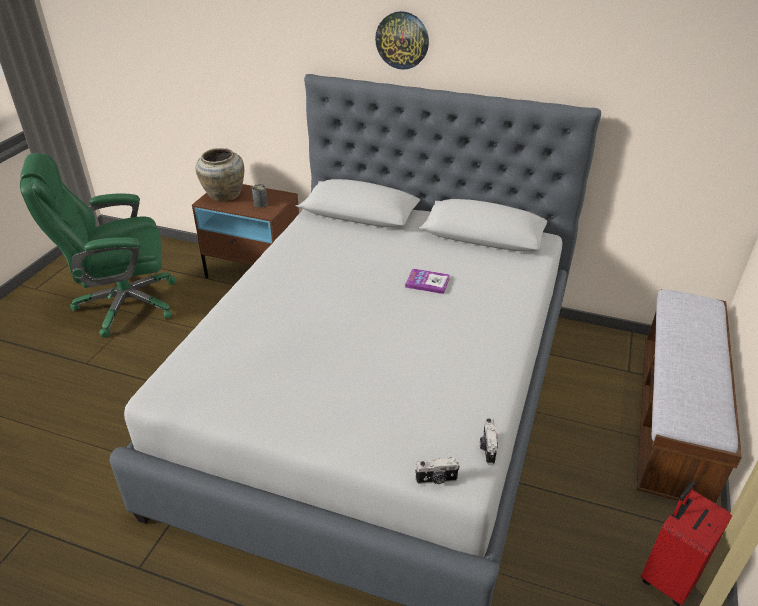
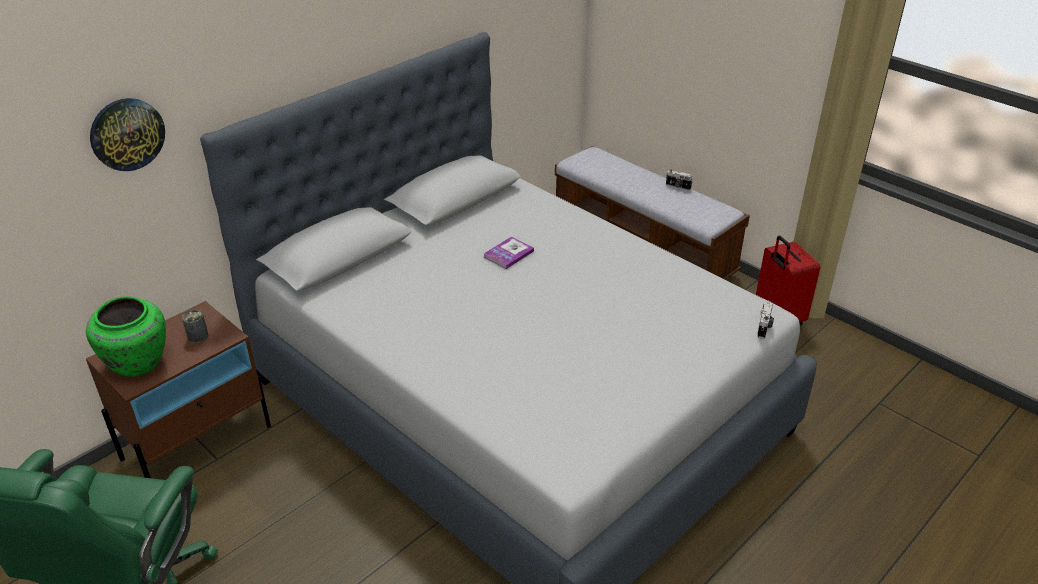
camera: 65 degrees left, 0 degrees up
beige vase [196,148,244,202] -> green vase [86,296,166,377]
wall clock [375,11,429,70] -> wall clock moved to [90,98,165,171]
camera [480,418,498,465] -> camera moved to [666,169,693,191]

